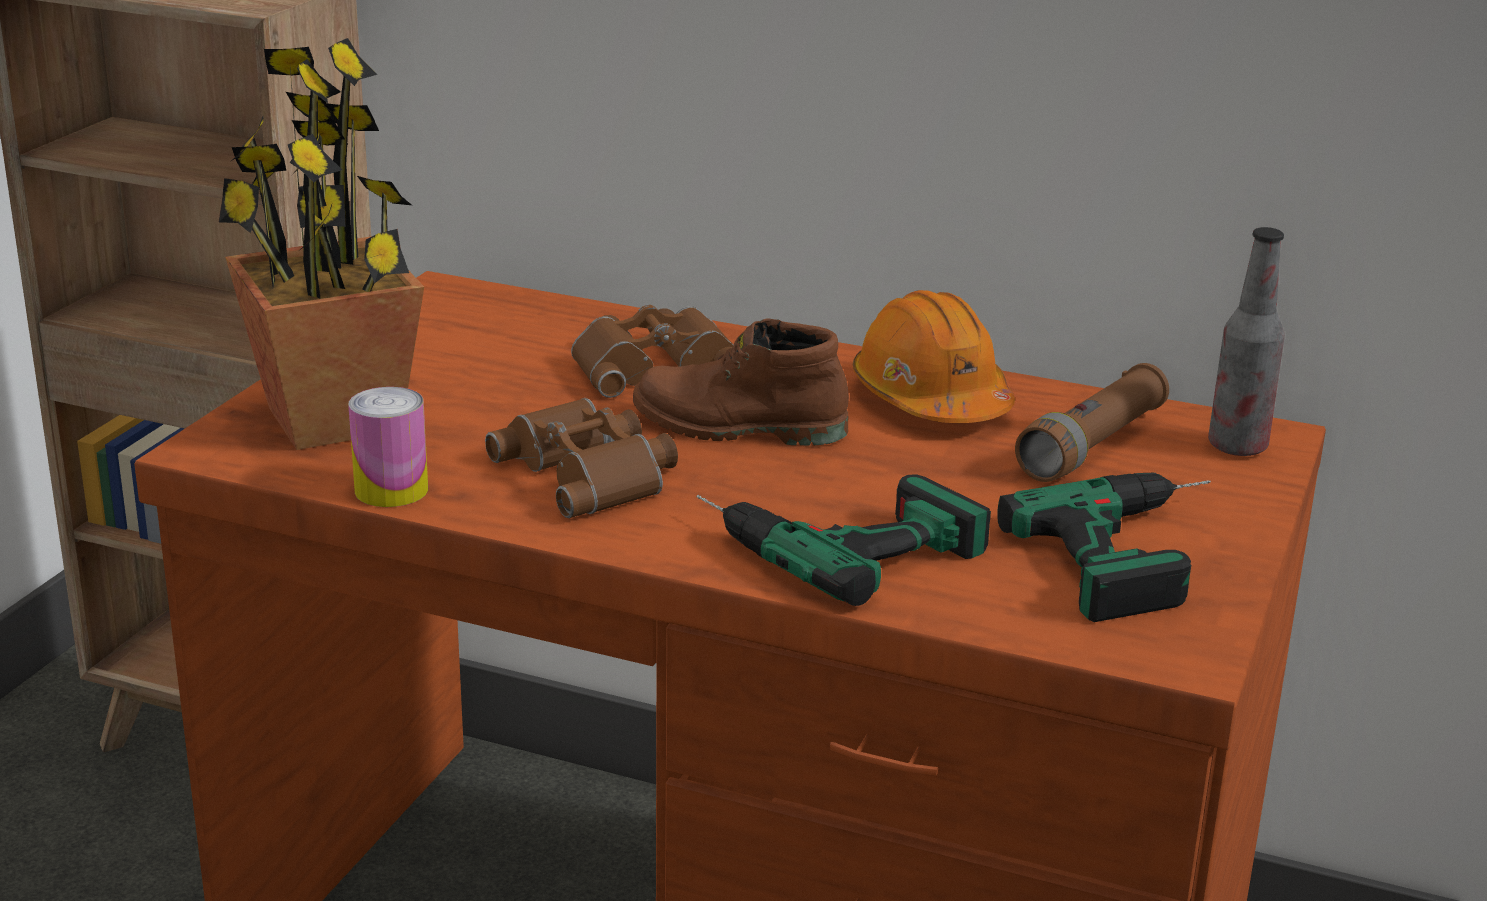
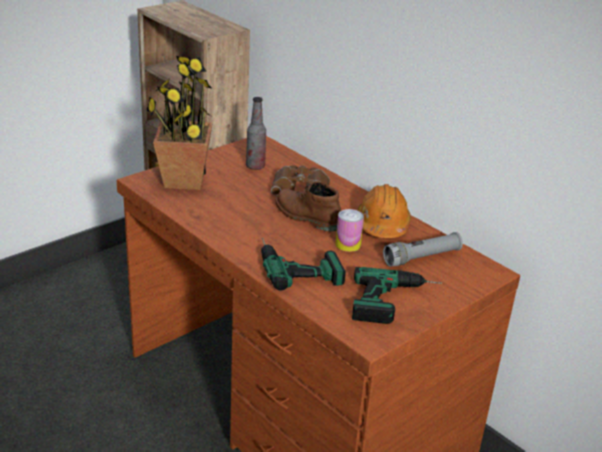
camera: 25 degrees right, 5 degrees up
can [348,387,428,507] -> can moved to [335,209,364,252]
brown binoculars [485,398,678,518] -> none
brown flashlight [1015,363,1169,482] -> grey flashlight [383,232,463,267]
bottle [1208,227,1285,456] -> bottle moved to [246,97,266,170]

